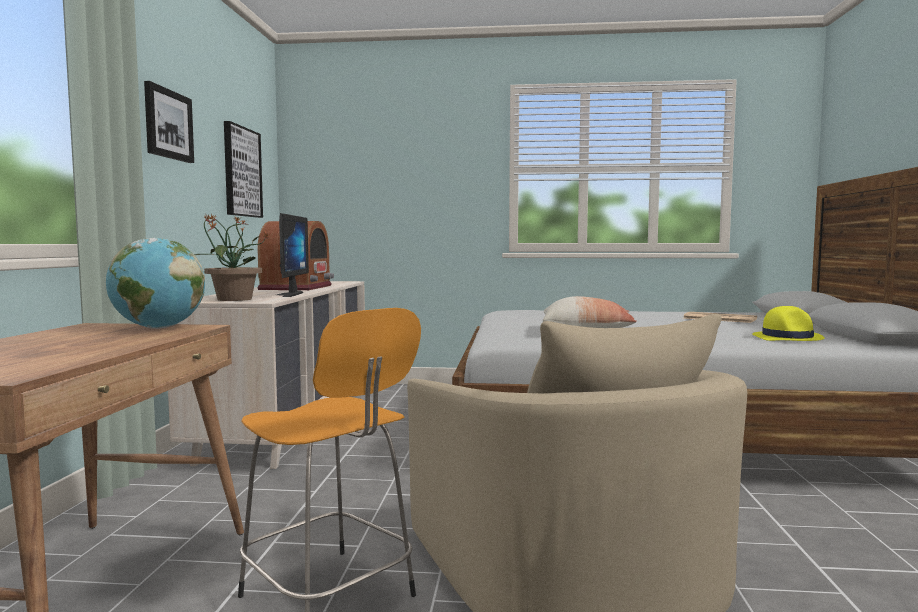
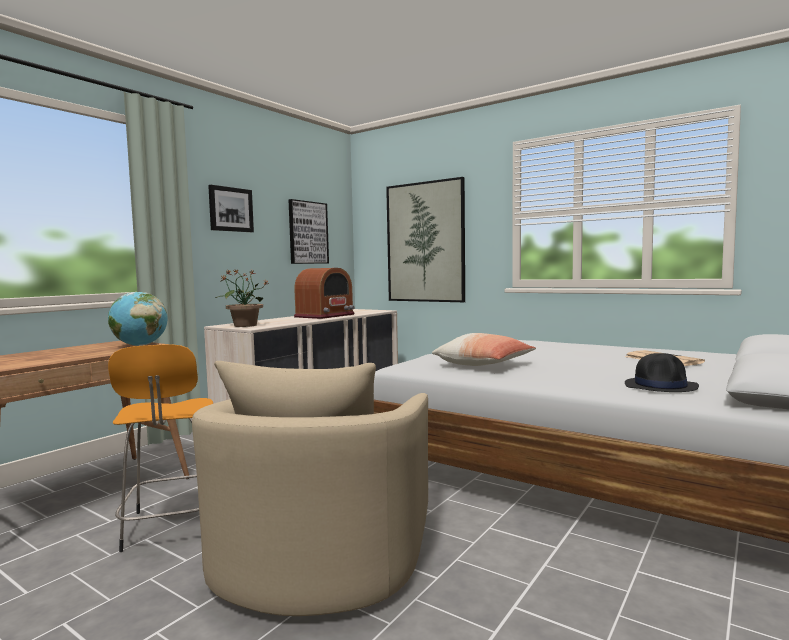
camera: 30 degrees right, 0 degrees up
monitor [277,213,309,297] -> none
yellow hat [752,306,825,341] -> black hat [625,353,699,392]
none -> picture [386,177,465,302]

